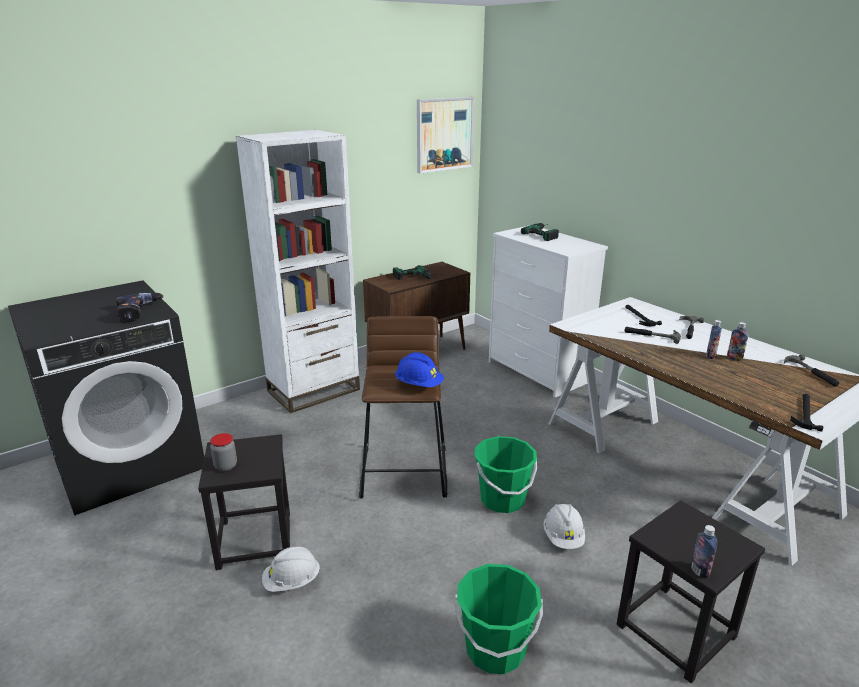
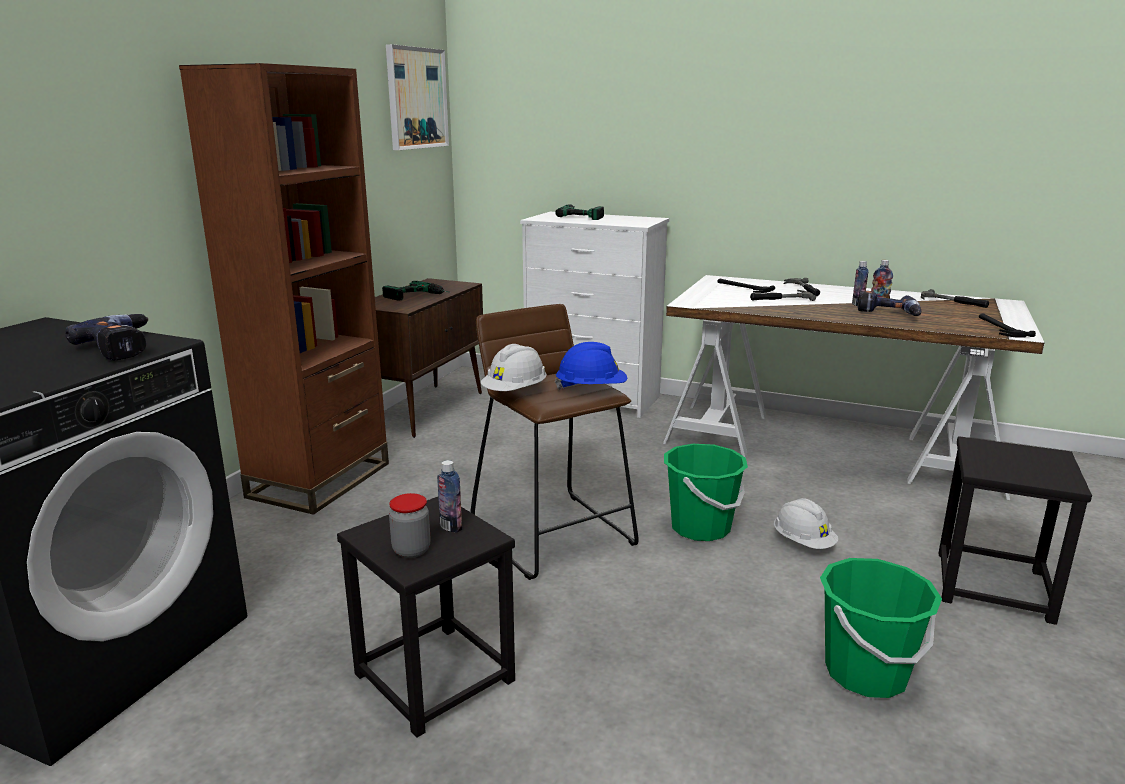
camera: 30 degrees left, 5 degrees down
white bookcase [236,130,360,413] -> brown bookcase [179,63,389,515]
white hard hat [262,547,321,592] -> white hard hat moved to [481,344,547,391]
bottle [691,525,717,579] -> bottle moved to [437,460,462,532]
none -> power drill [858,291,921,316]

